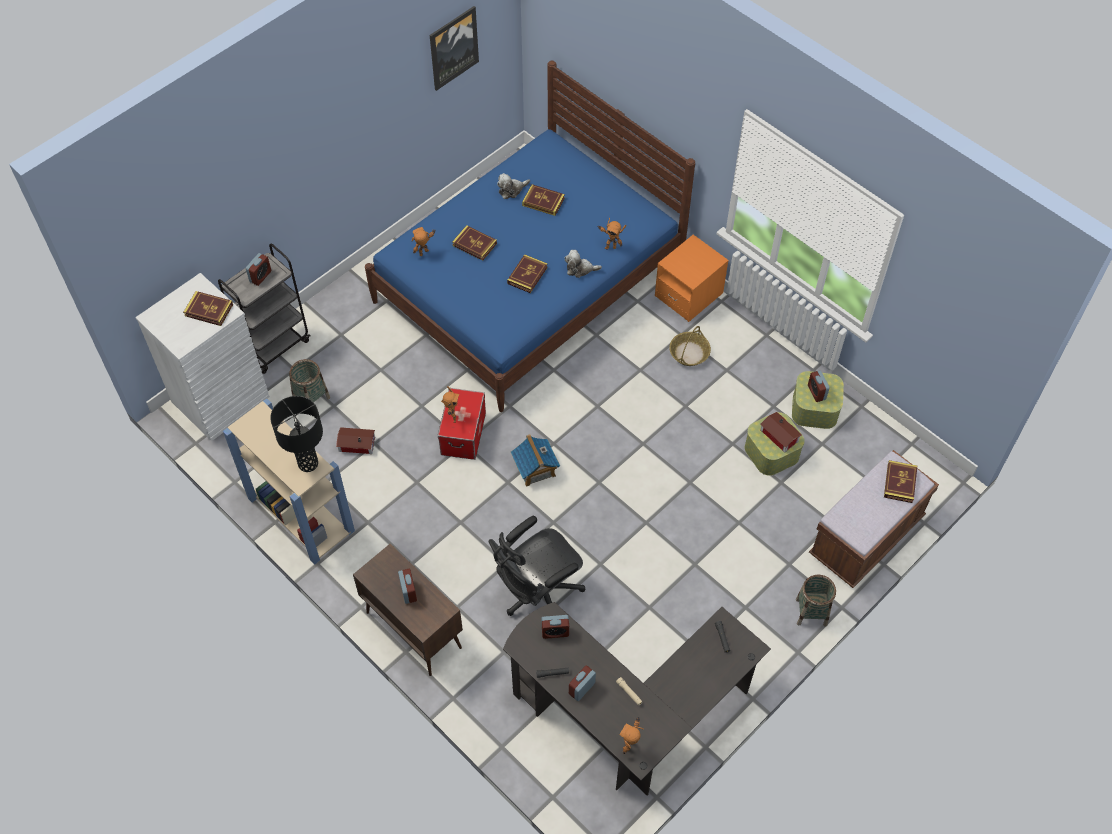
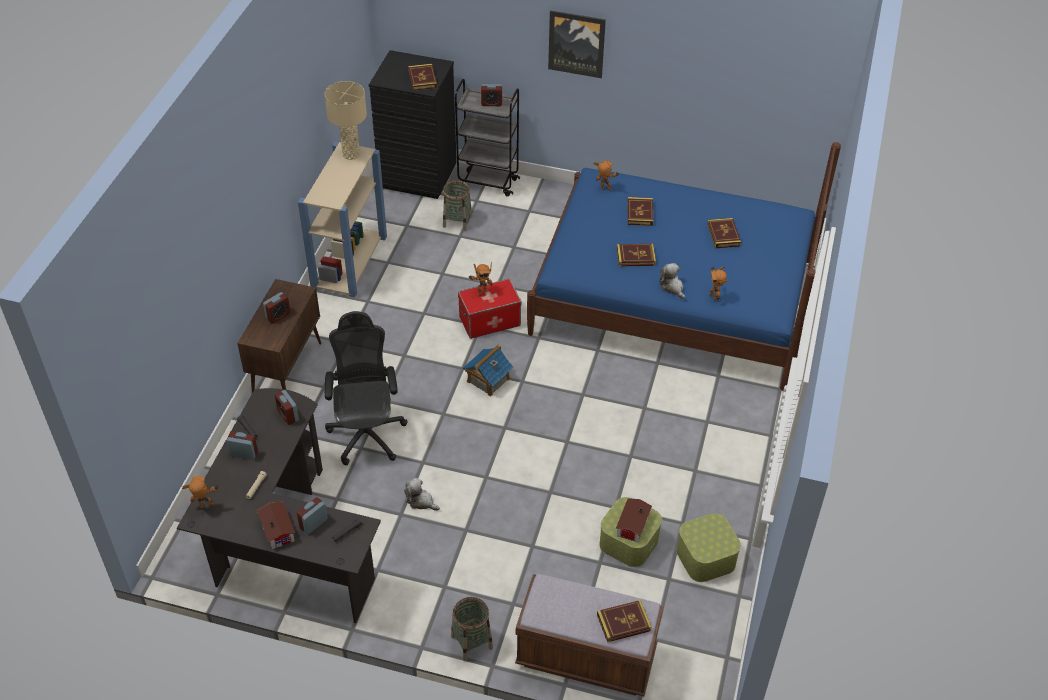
camera: 60 degrees right, 10 degrees down
white dresser [135,273,270,441] -> black dresser [369,50,457,199]
black table lamp [270,396,323,472] -> none
toy house [336,427,375,454] -> toy house moved to [257,501,295,549]
picture [430,6,479,91] -> picture moved to [548,10,606,78]
office chair [489,516,585,616] -> office chair turned 60 degrees clockwise [325,311,408,465]
plush toy [497,173,530,199] -> plush toy moved to [404,478,440,511]
orange nightstand [655,234,729,322] -> none
basket [669,326,711,366] -> none
alarm clock [808,370,829,402] -> alarm clock moved to [297,497,328,534]
none -> beige table lamp [325,81,367,160]

